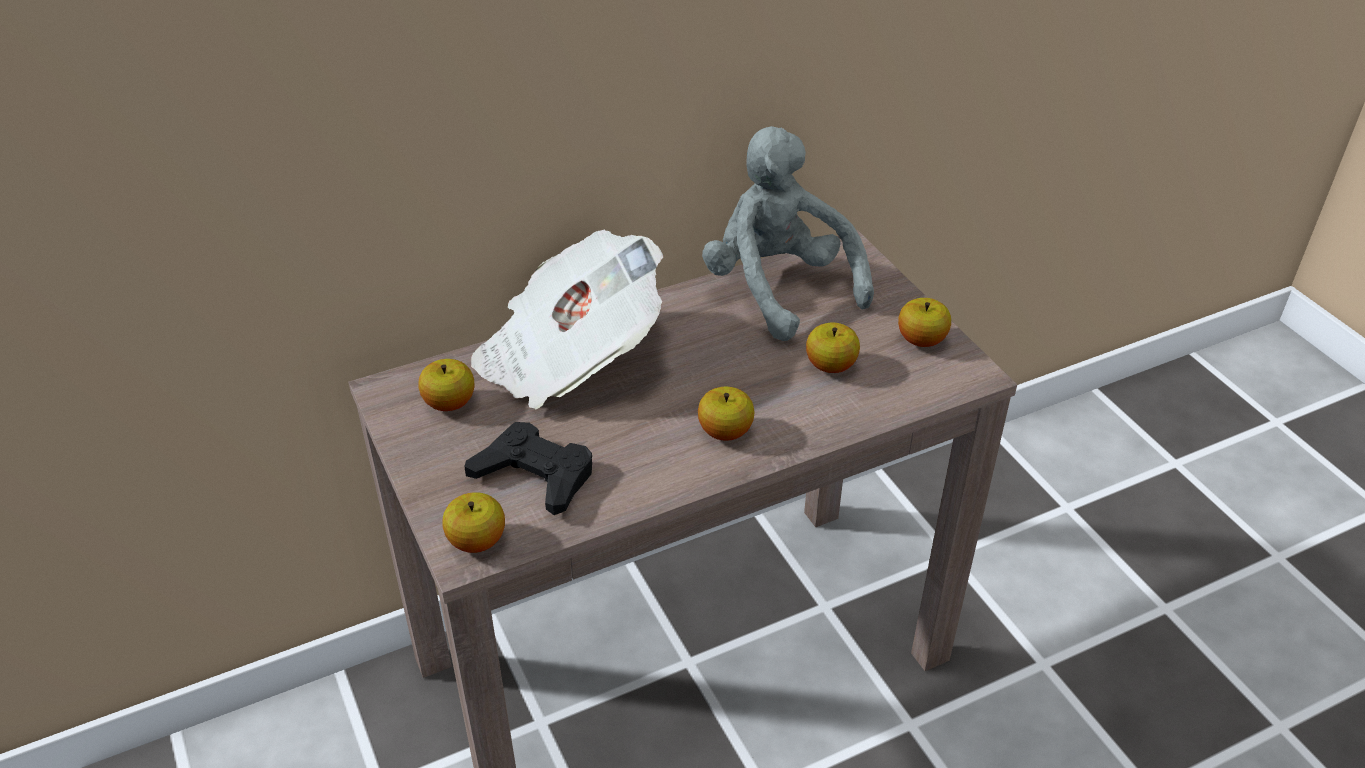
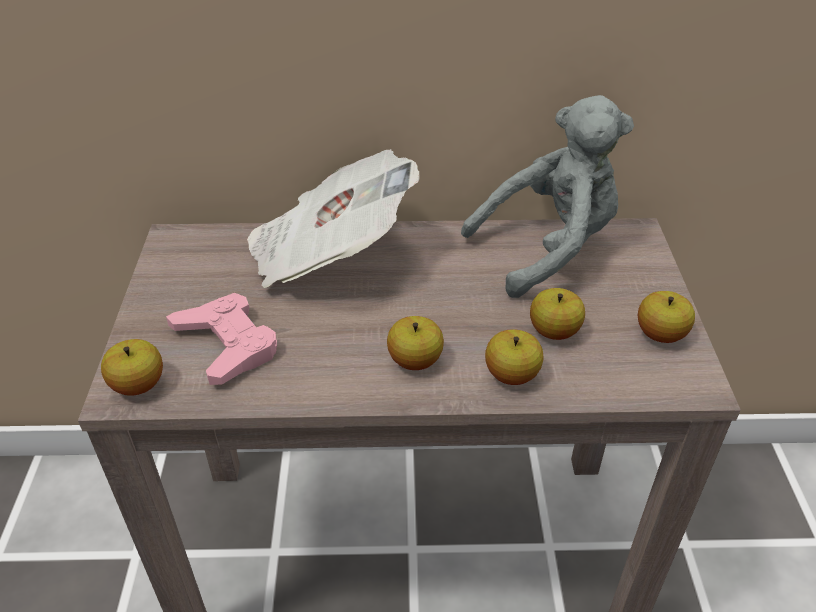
camera: 25 degrees right, 0 degrees up
apple [418,359,475,411] -> apple moved to [485,329,544,385]
black game controller [464,422,592,515] -> pink game controller [166,293,277,385]
grey plush toy [702,126,874,341] -> grey plush toy turned 75 degrees clockwise [461,95,634,298]

